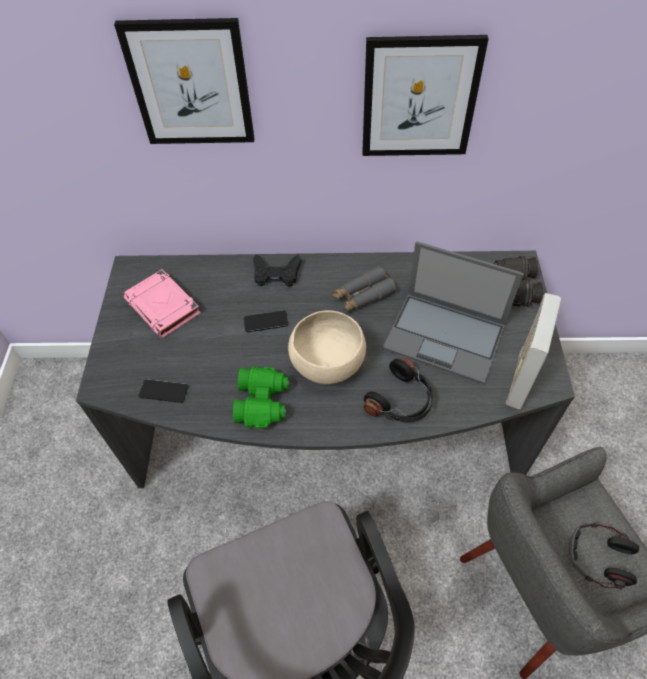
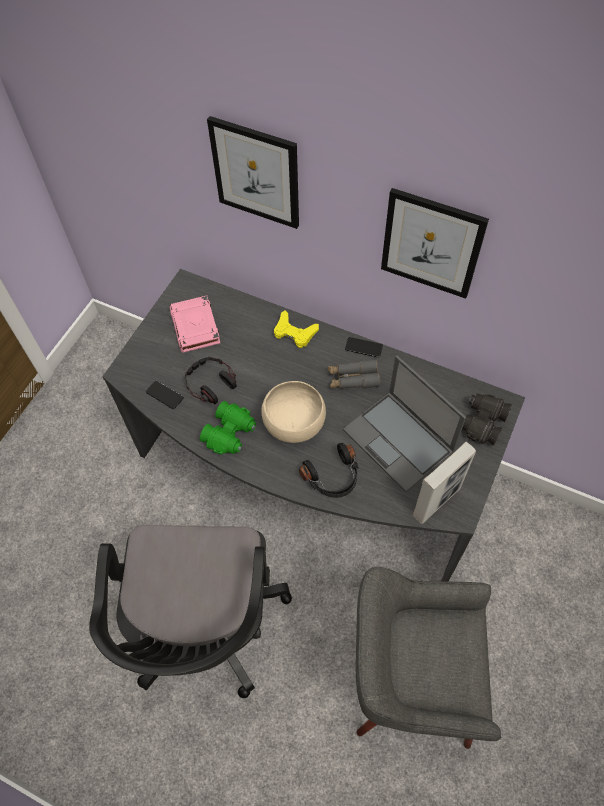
camera: 25 degrees right, 5 degrees up
phone [244,311,288,332] -> phone moved to [345,337,383,358]
black game controller [253,255,301,287] -> yellow game controller [274,310,319,348]
headphones [569,523,639,589] -> headphones moved to [184,356,237,404]

